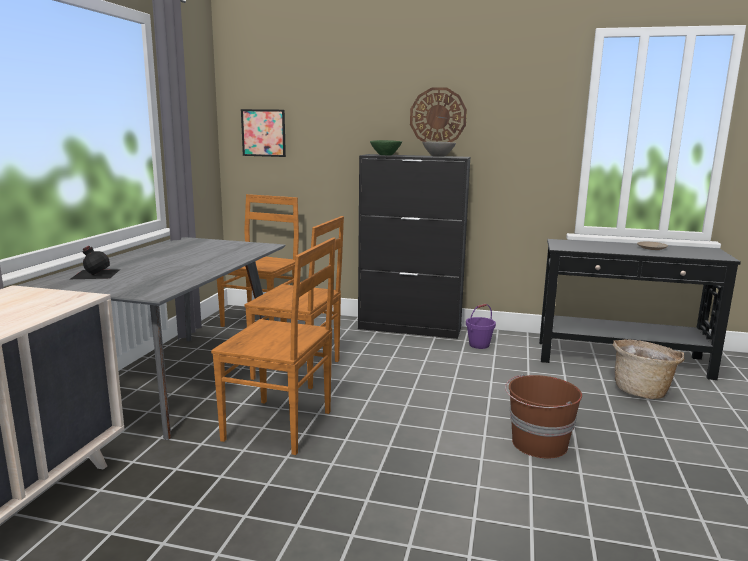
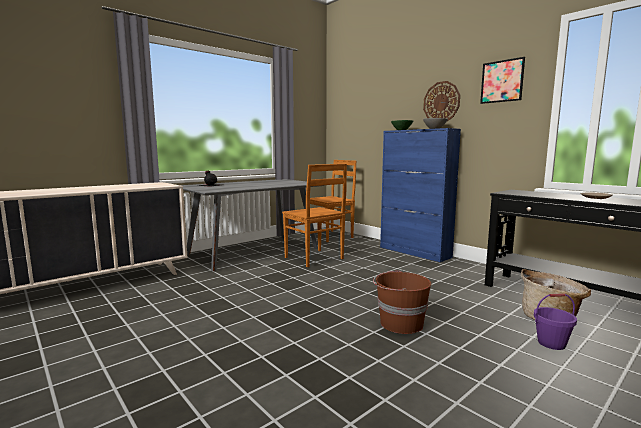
camera: 35 degrees right, 5 degrees down
brown chair [211,237,336,455] -> none
picture [241,109,286,157] -> picture moved to [480,57,525,104]
black cabinet [358,154,470,339] -> blue cabinet [380,128,461,262]
purple bucket [466,304,496,349] -> purple bucket moved to [533,293,577,350]

